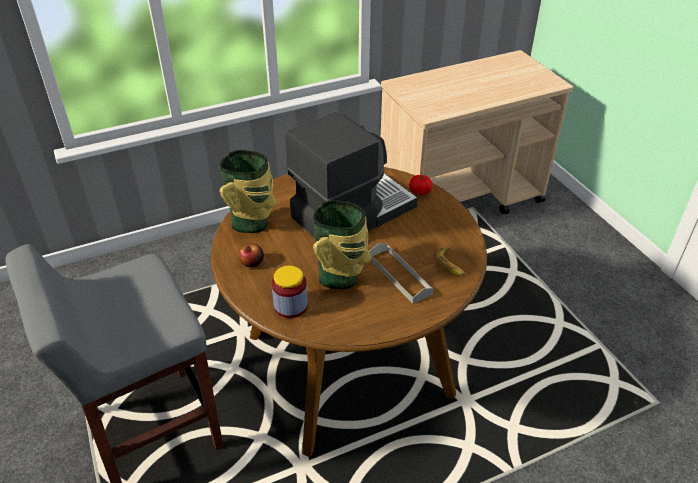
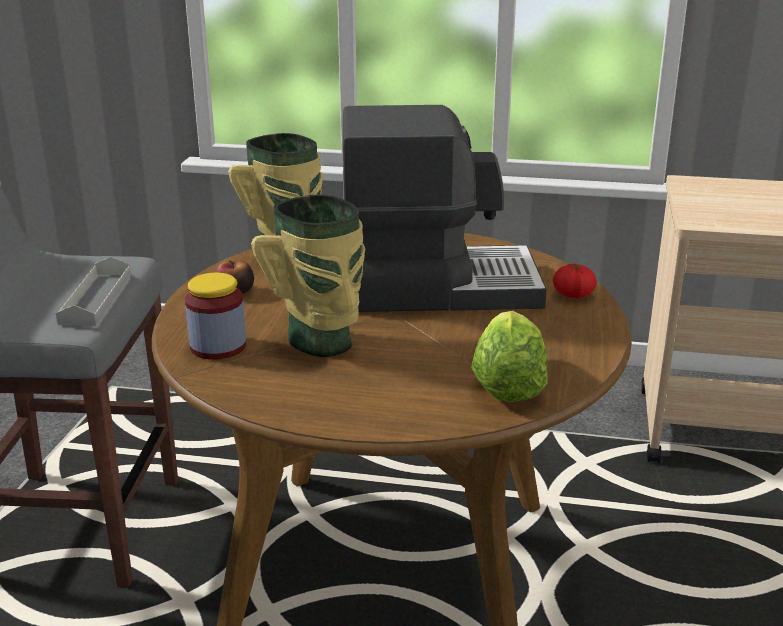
camera: 35 degrees right, 15 degrees down
grey tray [369,243,433,304] -> grey tray moved to [56,256,131,326]
banana [434,248,465,276] -> lettuce [471,311,548,402]

